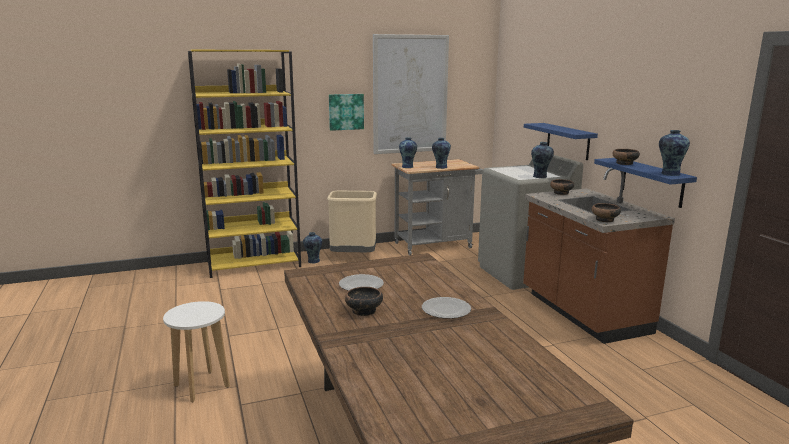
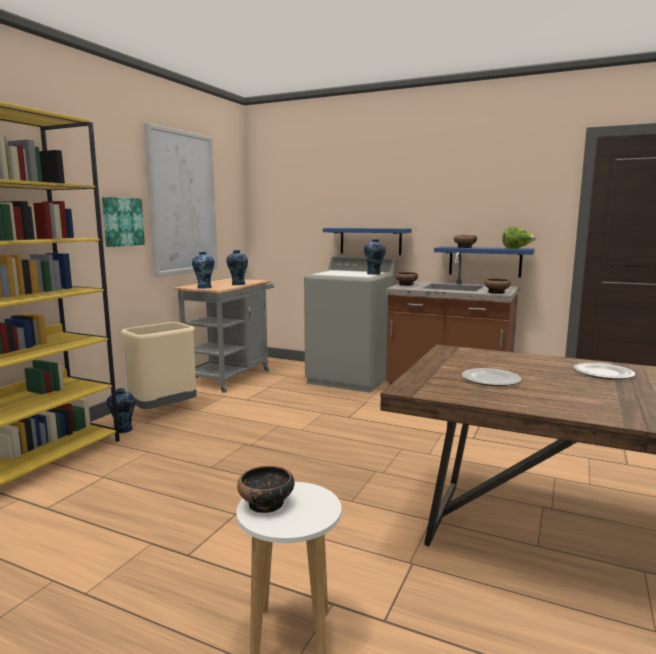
camera: 45 degrees left, 5 degrees down
bowl [345,287,383,316] -> bowl moved to [237,466,295,513]
vase [659,130,690,176] -> lettuce [502,227,536,249]

